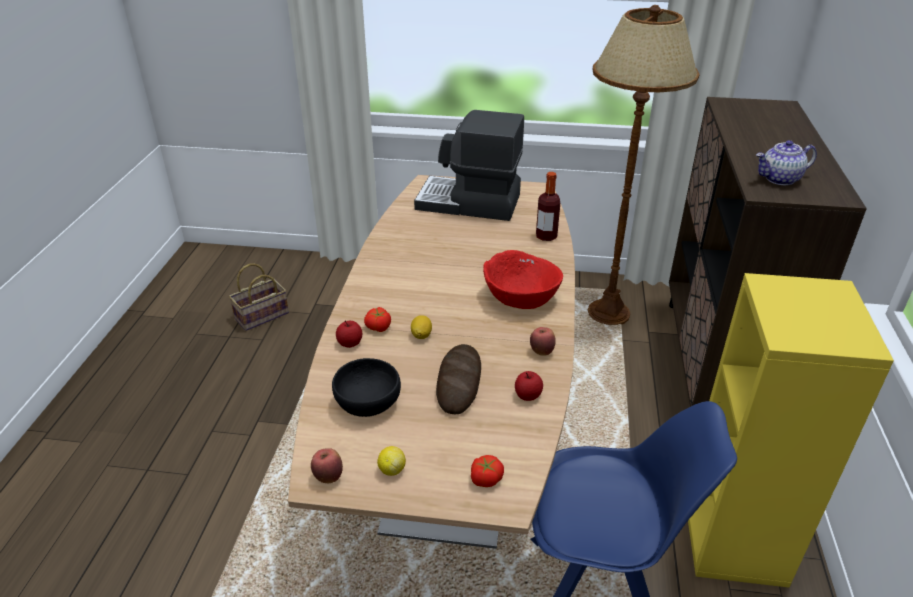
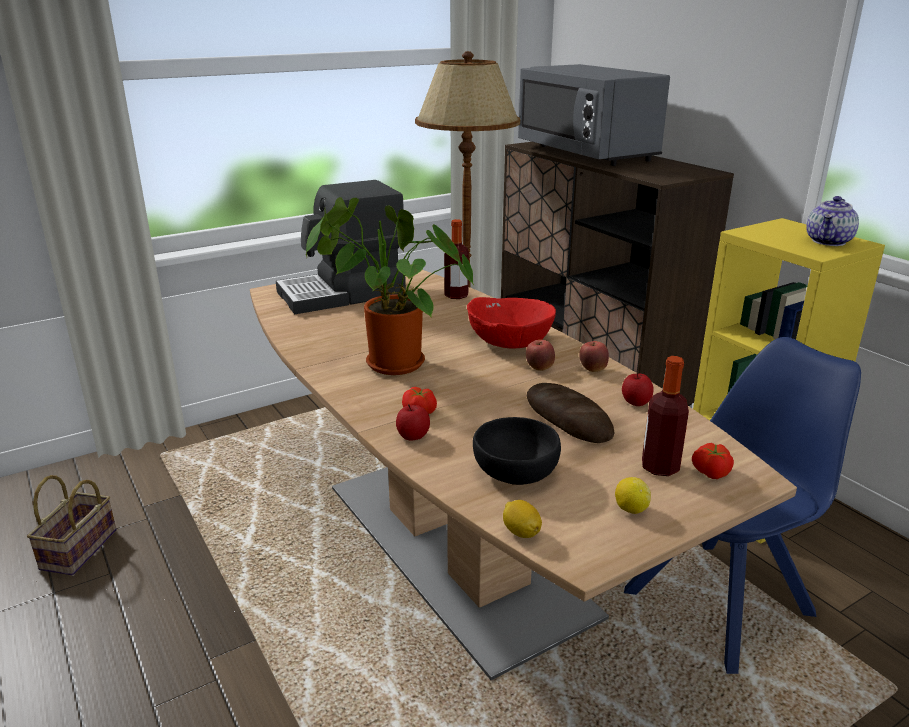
camera: 40 degrees left, 10 degrees down
apple [311,448,343,483] -> apple moved to [526,340,555,371]
lemon [411,315,432,339] -> lemon moved to [503,500,542,538]
teapot [756,140,817,185] -> teapot moved to [806,196,859,246]
none -> potted plant [306,197,474,375]
none -> grey microwave [518,64,670,166]
none -> bottle [642,356,689,476]

